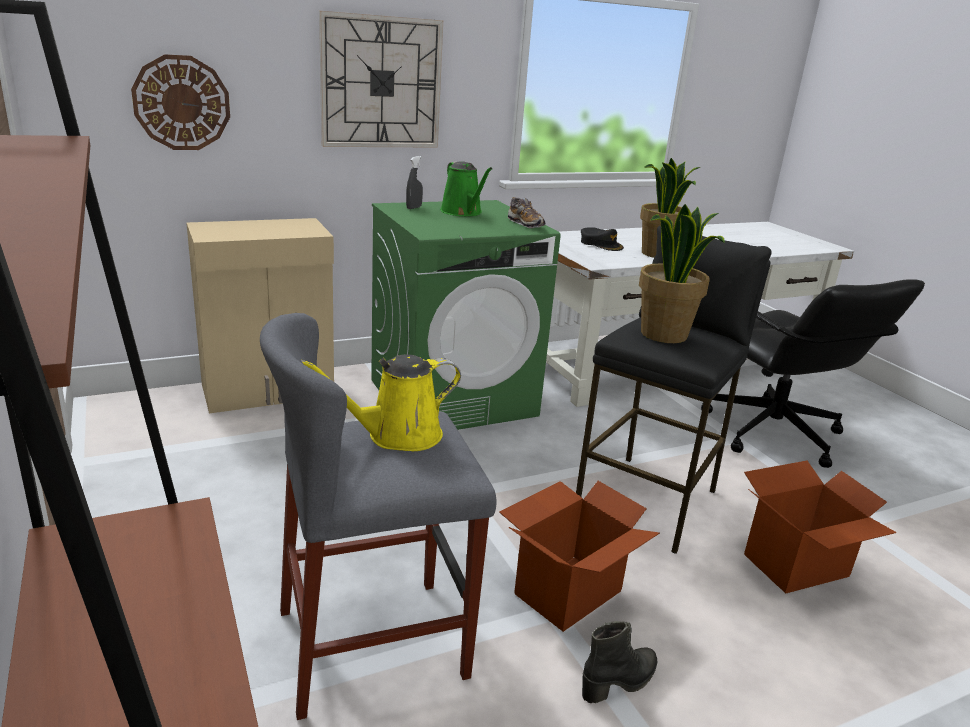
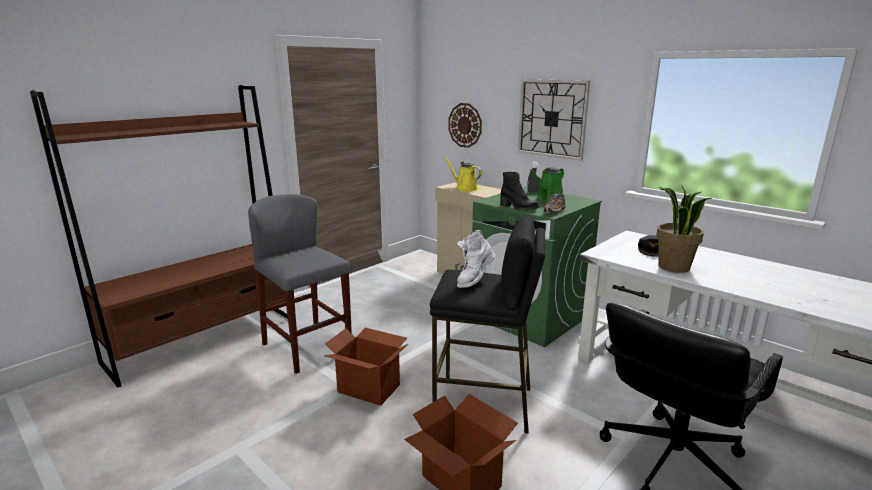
camera: 70 degrees right, 5 degrees down
yellow watering can [301,354,461,451] -> yellow watering can moved to [444,156,482,192]
black boot [582,621,657,703] -> black boot moved to [500,172,539,210]
potted plant [639,204,725,343] -> white boot [457,230,496,288]

